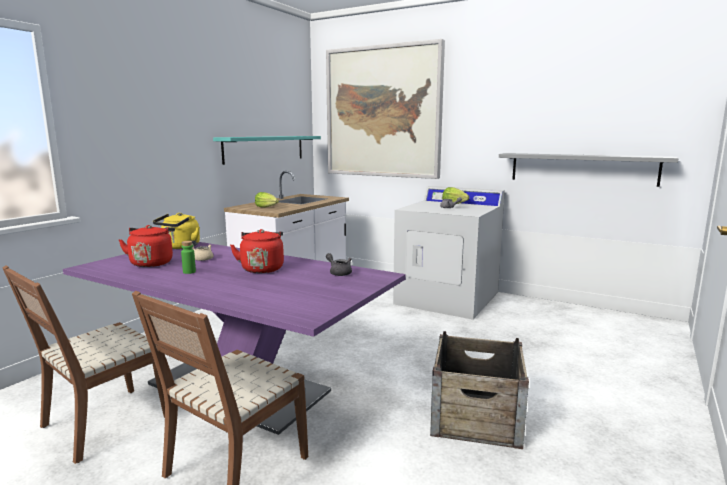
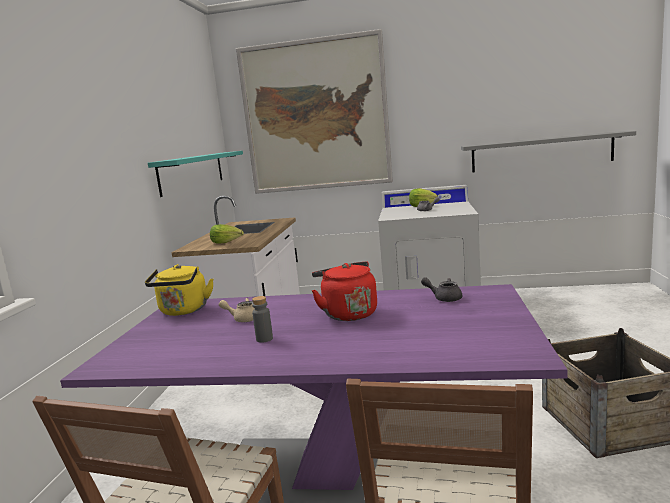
camera: 20 degrees left, 0 degrees up
red kettle [119,225,175,267] -> none
green bottle [181,241,196,274] -> grey bottle [252,296,273,343]

